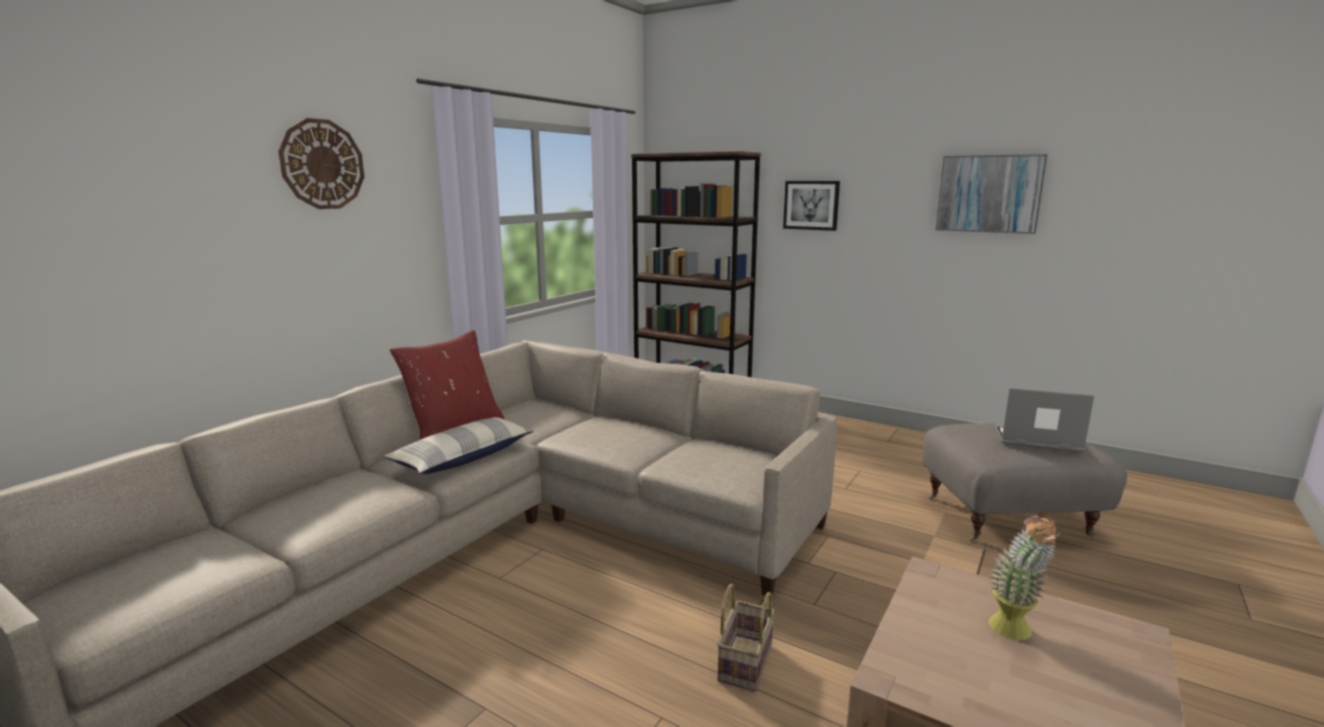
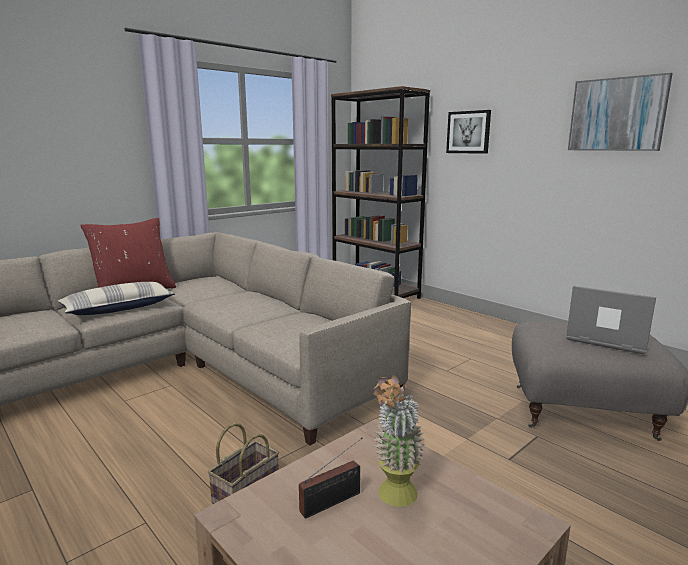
camera: 15 degrees right, 0 degrees up
wall clock [279,118,364,209] -> none
none -> radio [299,438,363,519]

